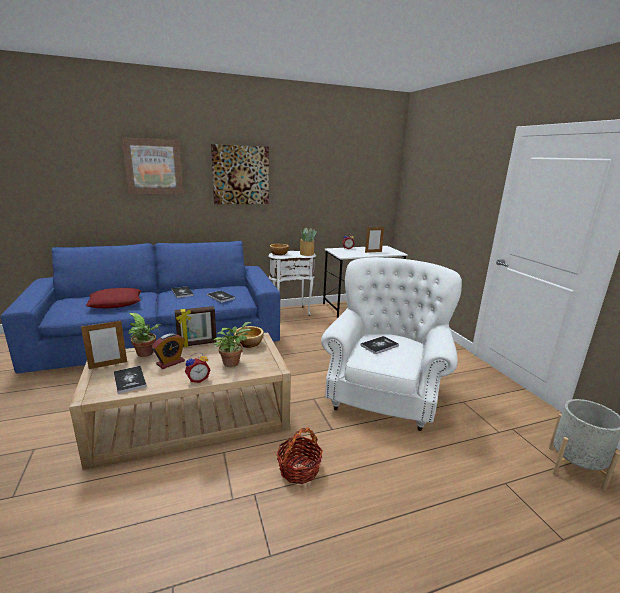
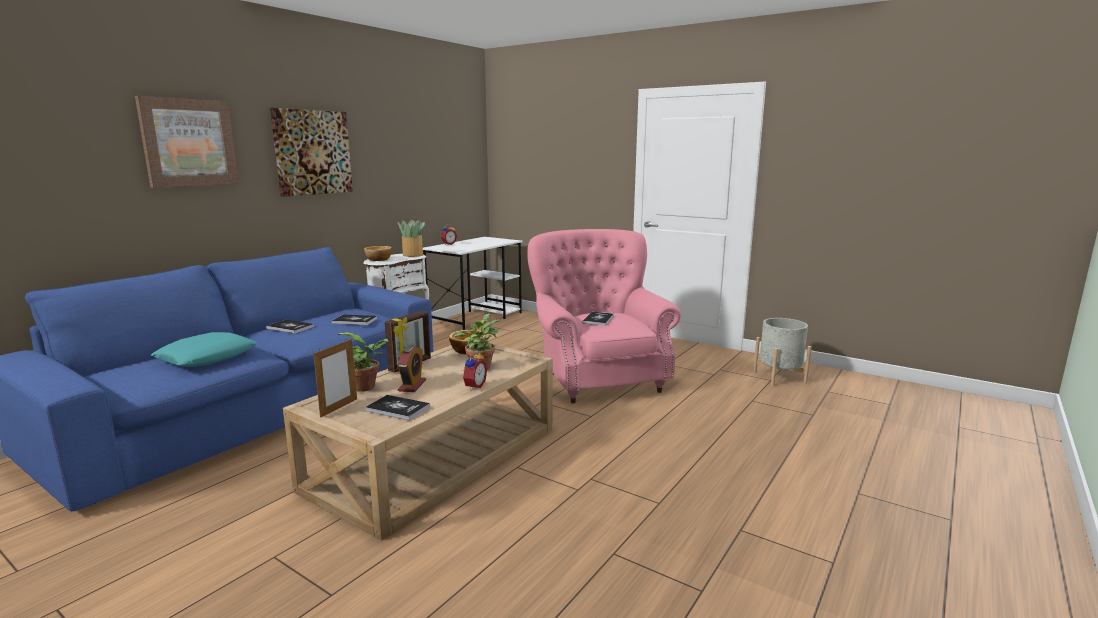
camera: 35 degrees left, 5 degrees down
red pillow [86,288,142,309] -> turquoise pillow [151,332,257,367]
basket [276,427,323,484] -> none
white armchair [321,257,462,431] -> pink armchair [527,229,681,403]
picture frame [365,226,384,253] -> none

